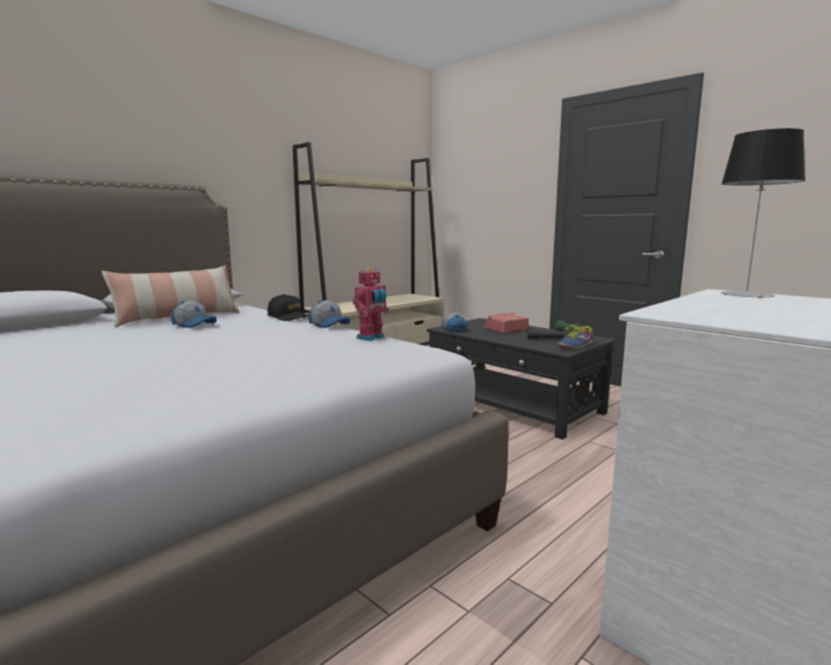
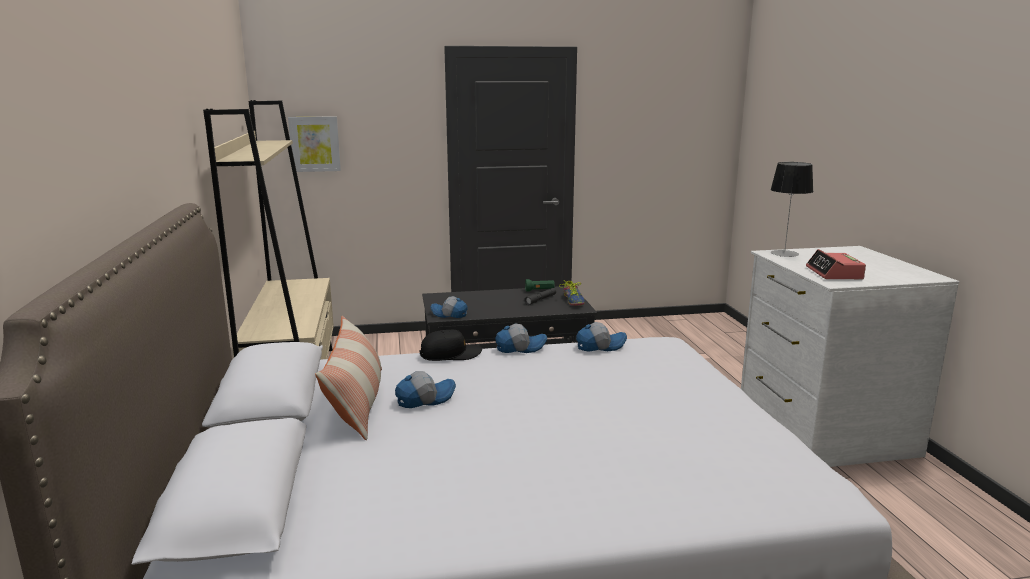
camera: 55 degrees left, 5 degrees up
toy robot [353,268,389,341] -> cap [576,322,627,352]
alarm clock [484,312,529,333] -> alarm clock moved to [806,249,866,279]
none -> picture [288,116,341,172]

